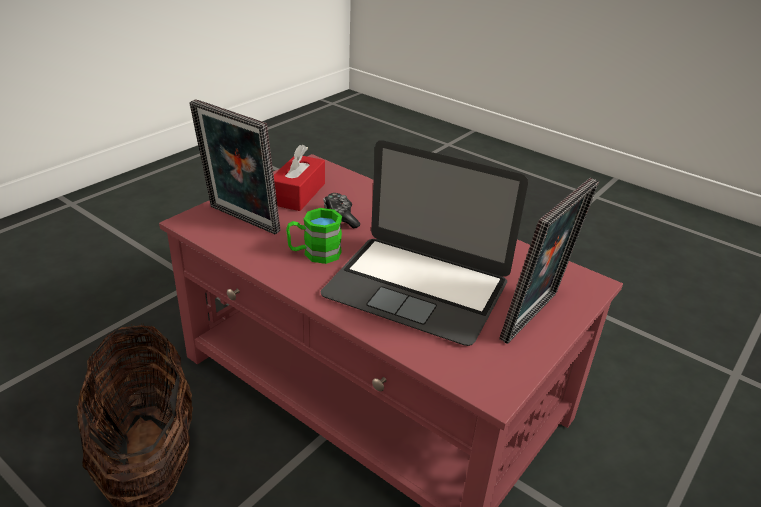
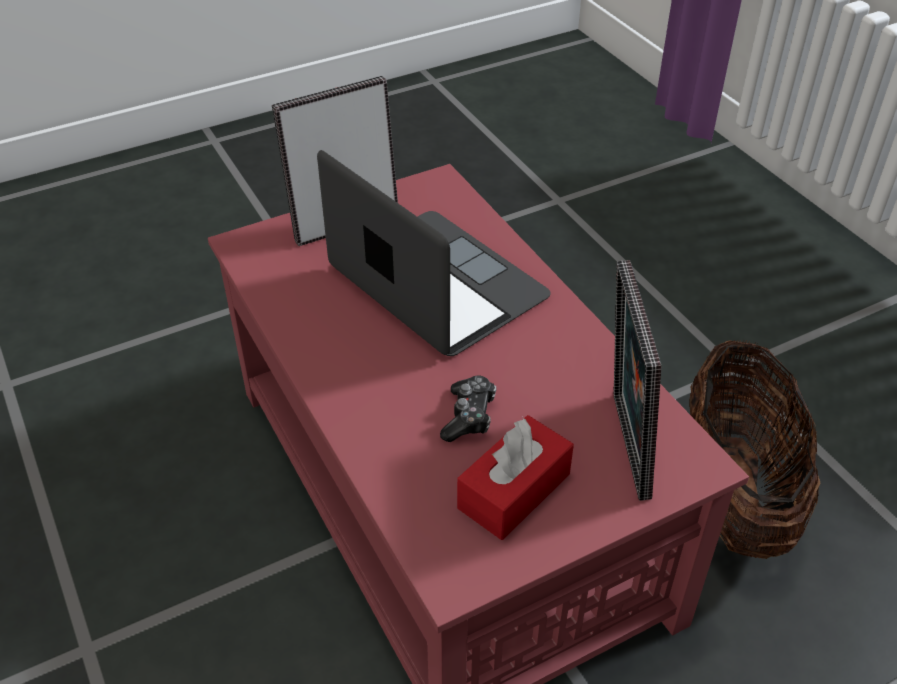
camera: 155 degrees left, 10 degrees up
picture frame [189,99,281,234] -> picture frame turned 150 degrees counterclockwise [613,260,661,500]
green mug [286,208,342,264] -> none

